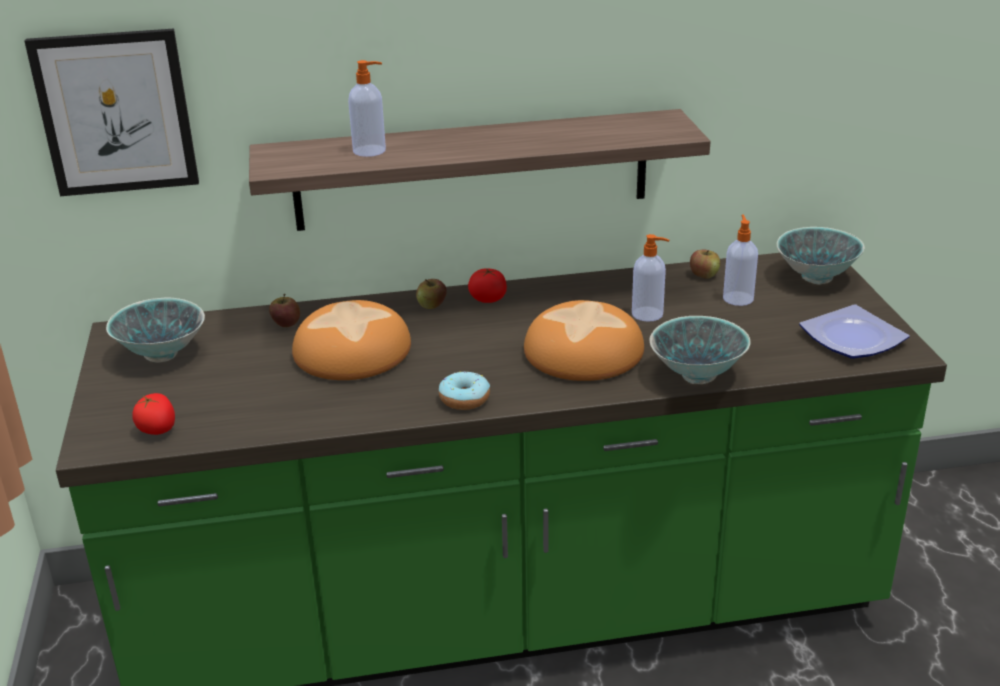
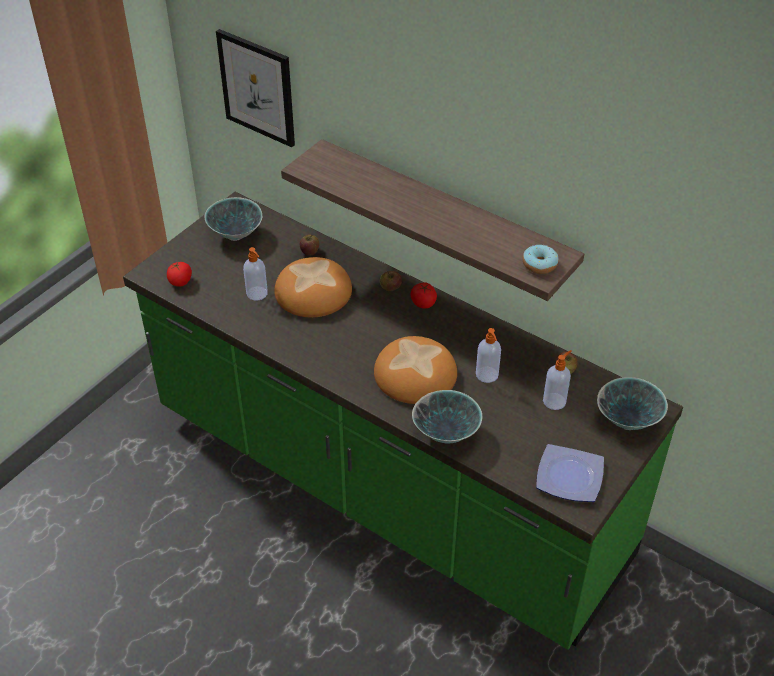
camera: 45 degrees right, 15 degrees up
soap dispenser [348,60,386,157] -> soap dispenser moved to [243,247,268,300]
donut [439,371,490,410] -> donut moved to [523,245,558,274]

